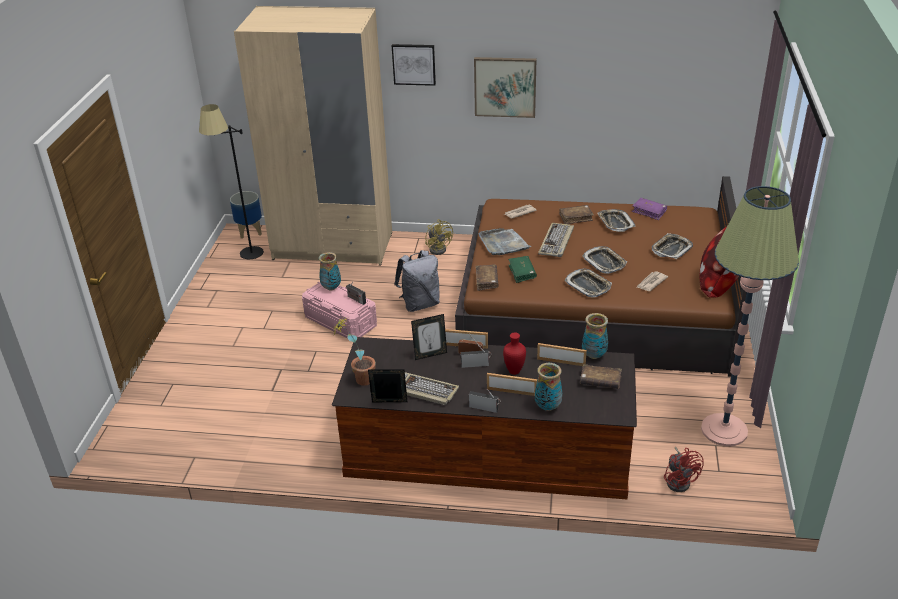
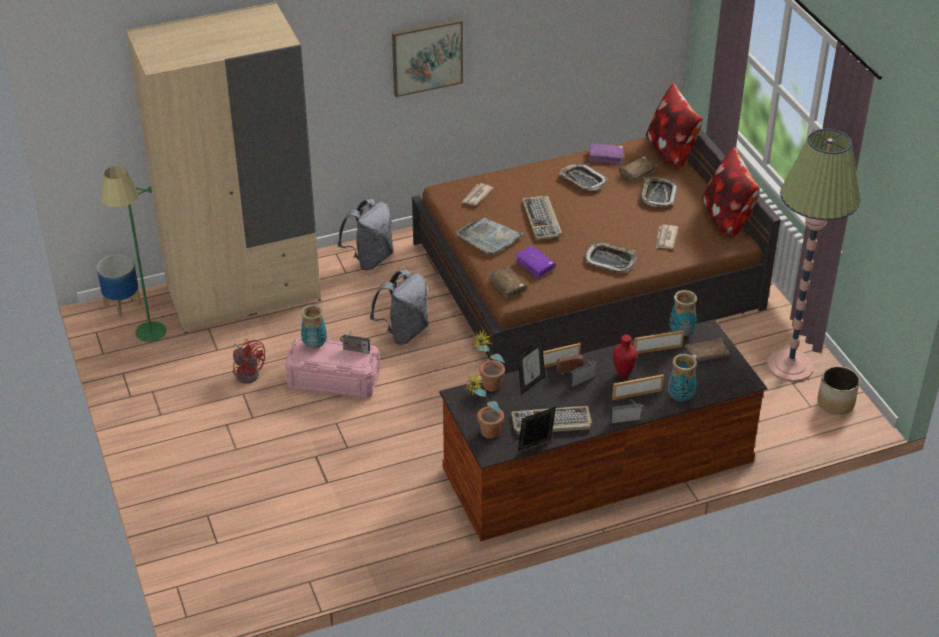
camera: 30 degrees left, 5 degrees up
black floor lamp [199,104,264,259] -> green floor lamp [101,166,166,342]
picture [392,44,436,86] -> none
yellow fan [425,219,453,255] -> grey backpack [338,199,394,270]
green book [508,256,537,283] -> purple book [515,246,556,279]
brown book [559,205,594,224] -> brown book moved to [619,156,658,184]
tray [582,246,627,274] -> none
red fan [664,447,704,492] -> red fan moved to [233,339,265,384]
none -> potted plant [472,331,505,391]
none -> pillow [646,83,703,169]
none -> planter [817,366,860,415]

